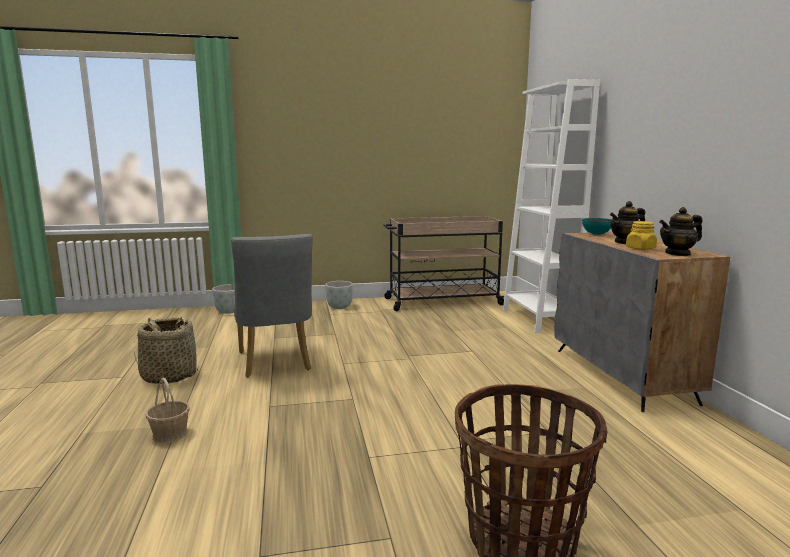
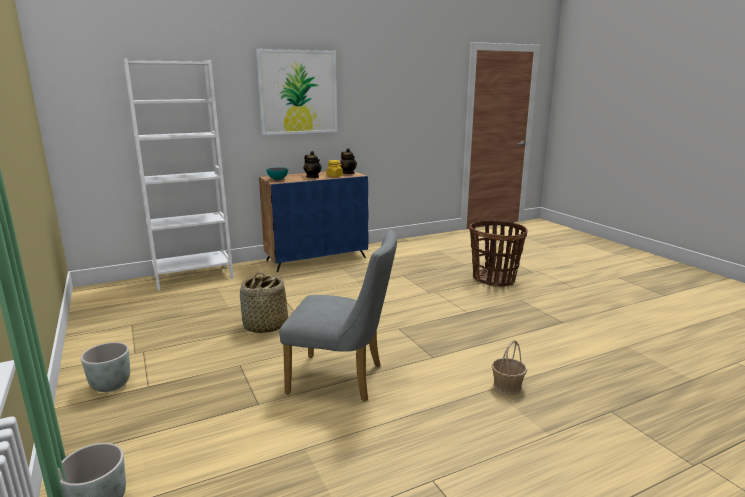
camera: 105 degrees left, 5 degrees up
basket [134,317,199,384] -> basket moved to [240,272,288,333]
grey chair [231,234,313,378] -> grey chair turned 45 degrees clockwise [279,230,397,402]
beige cart [383,216,504,311] -> none
grey cabinet [554,232,730,412] -> blue cabinet [259,171,368,272]
none -> picture [256,49,337,135]

